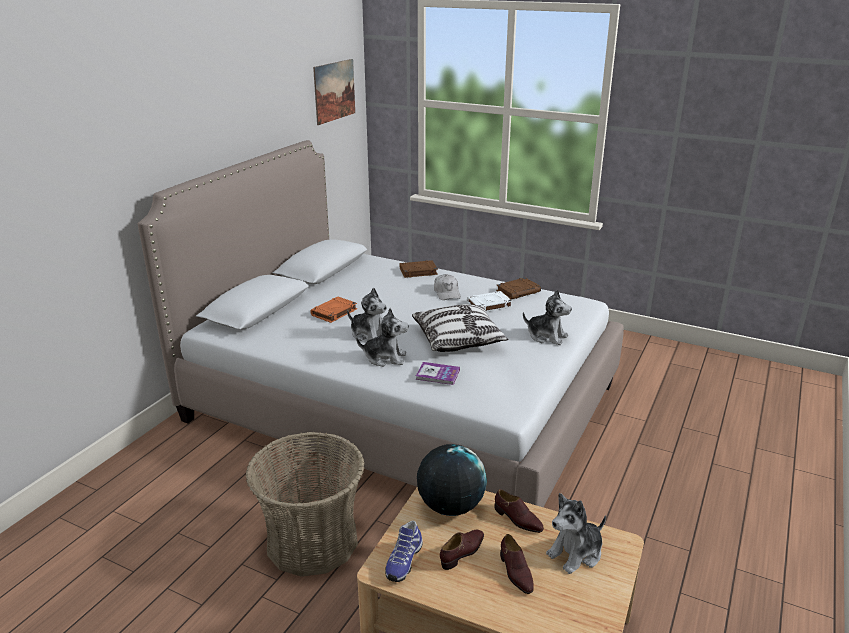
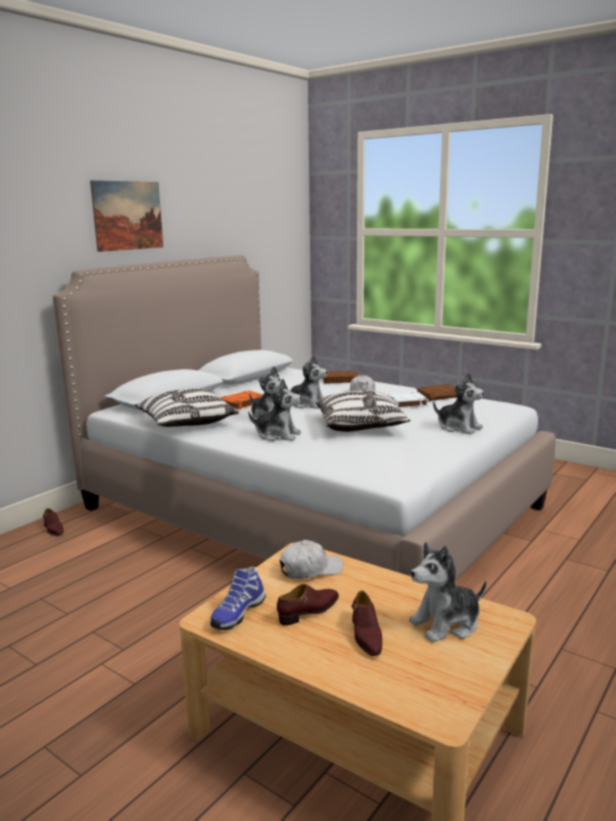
camera: 10 degrees right, 10 degrees down
basket [246,432,365,577] -> none
picture [313,59,355,125] -> picture moved to [90,180,163,252]
book [415,362,460,385] -> none
globe [417,444,487,516] -> white cap [279,540,343,579]
brown shoe [494,489,544,533] -> brown shoe moved to [43,508,64,536]
none -> pillow [135,388,239,427]
none -> plush toy [287,355,328,409]

